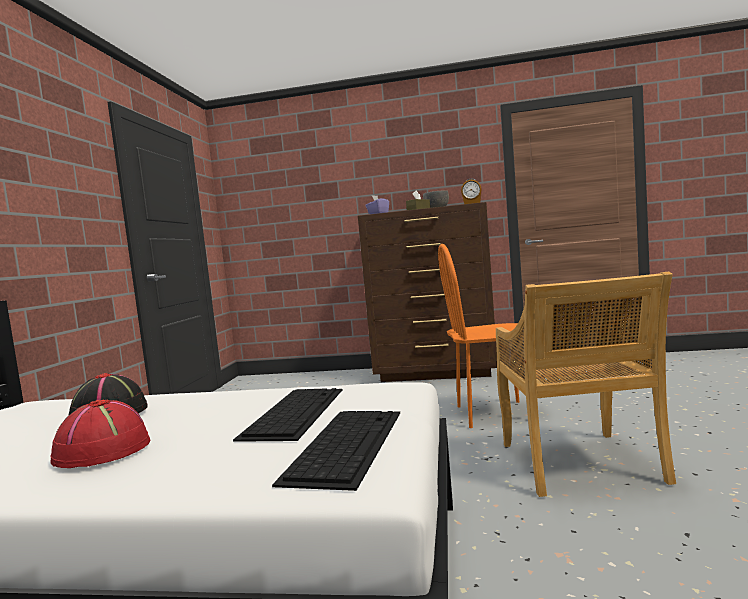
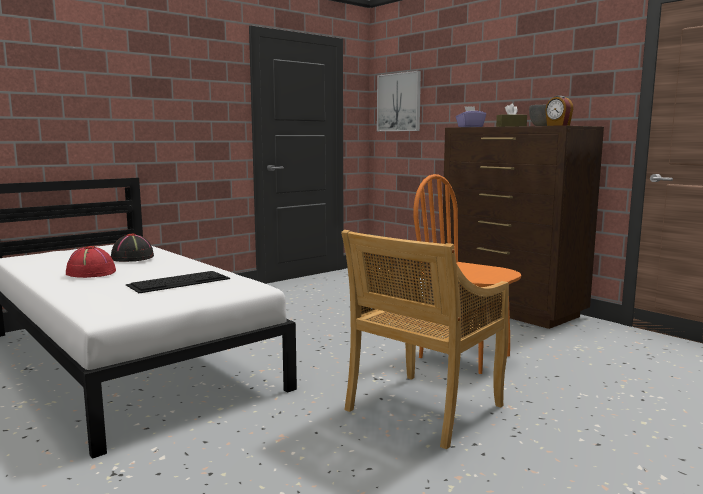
camera: 40 degrees right, 5 degrees up
keyboard [272,411,400,491] -> none
none -> picture [377,71,421,131]

